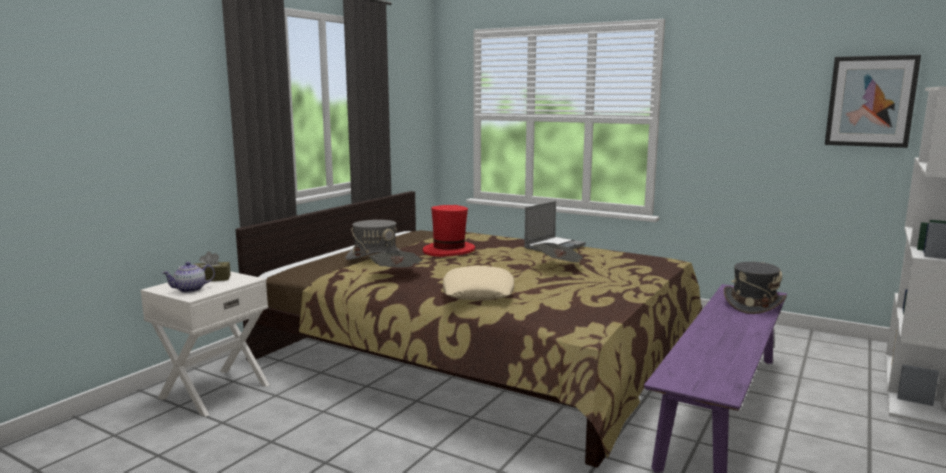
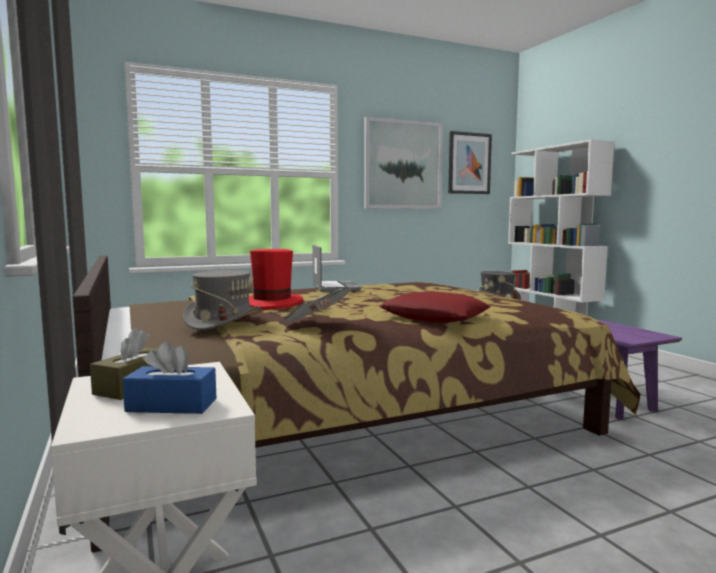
camera: 55 degrees left, 5 degrees down
teapot [162,262,215,293] -> blue tissue box [123,341,217,414]
beige pillow [443,266,514,300] -> red pillow [379,291,491,323]
newspaper [533,243,583,262] -> none
none -> picture [364,117,443,209]

